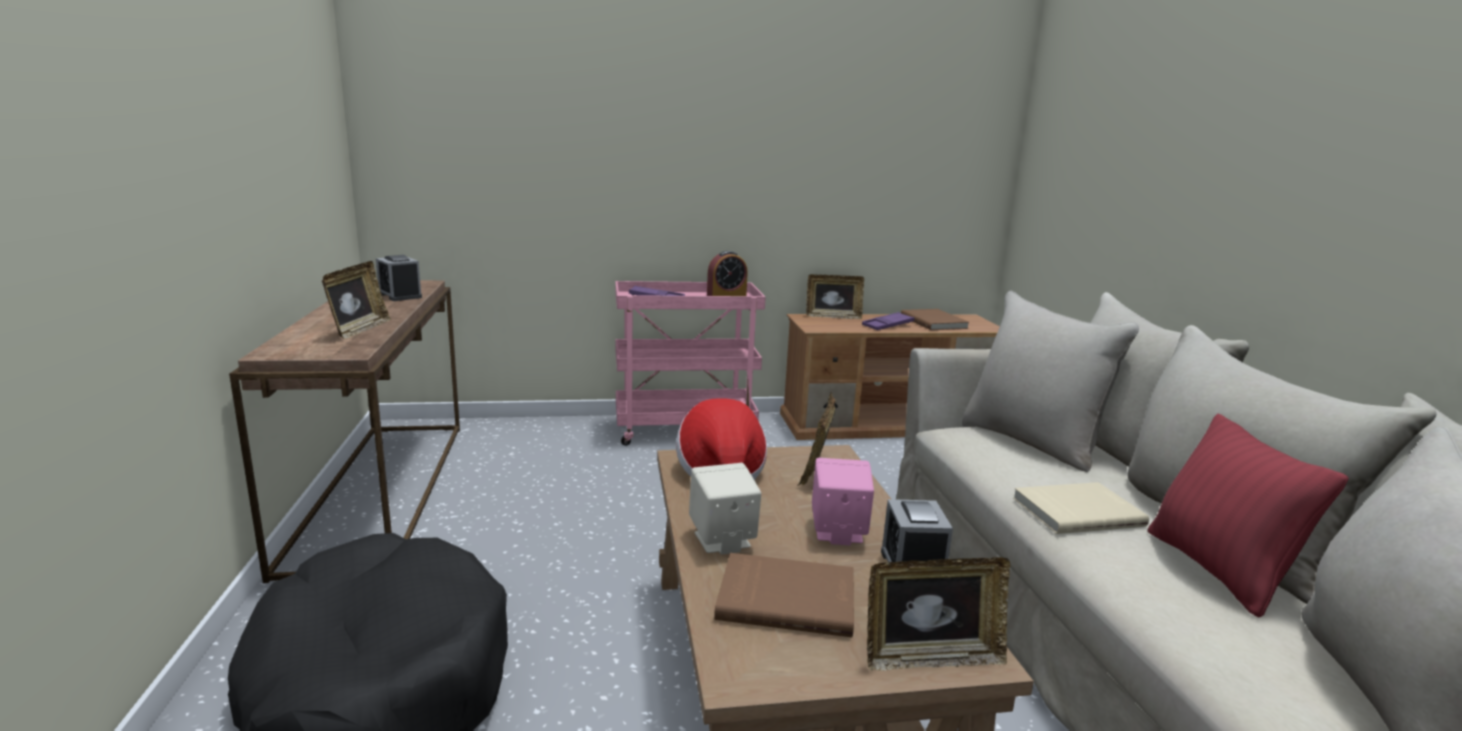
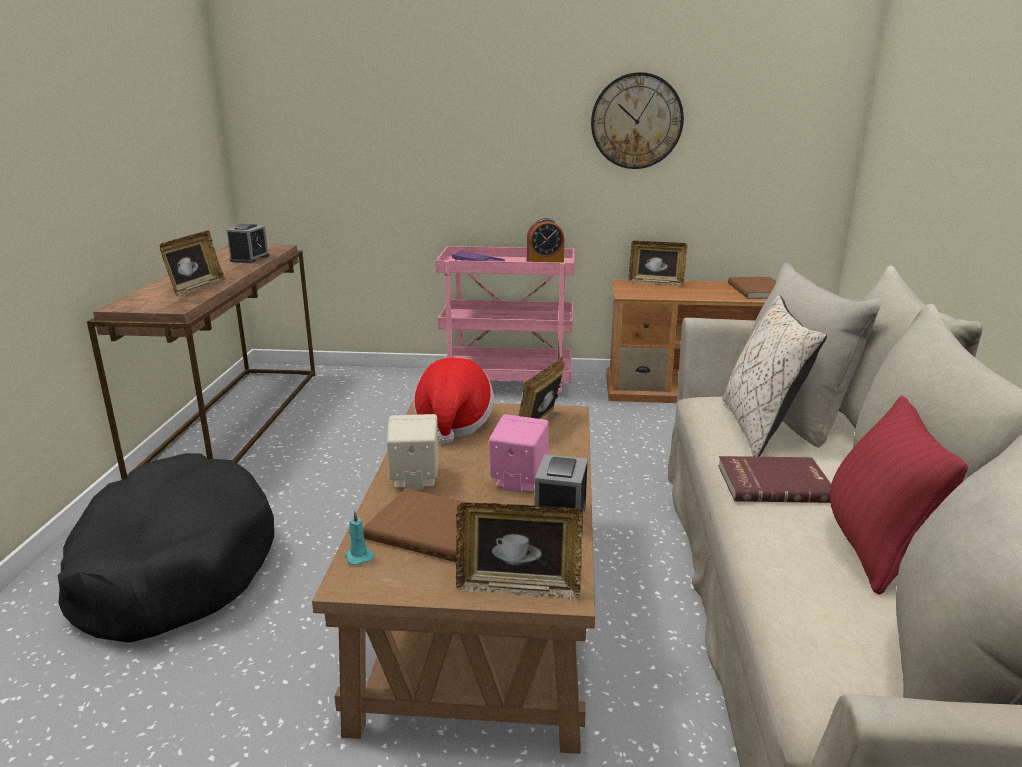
camera: 15 degrees right, 5 degrees up
alarm clock [376,255,422,301] -> alarm clock turned 135 degrees counterclockwise [227,224,269,263]
purple tray [862,312,914,330] -> none
beige book [1013,482,1149,534] -> red book [718,456,831,503]
none -> turquoise candle [345,511,374,565]
none -> wall clock [591,72,684,169]
none -> beige pillow [722,295,827,457]

